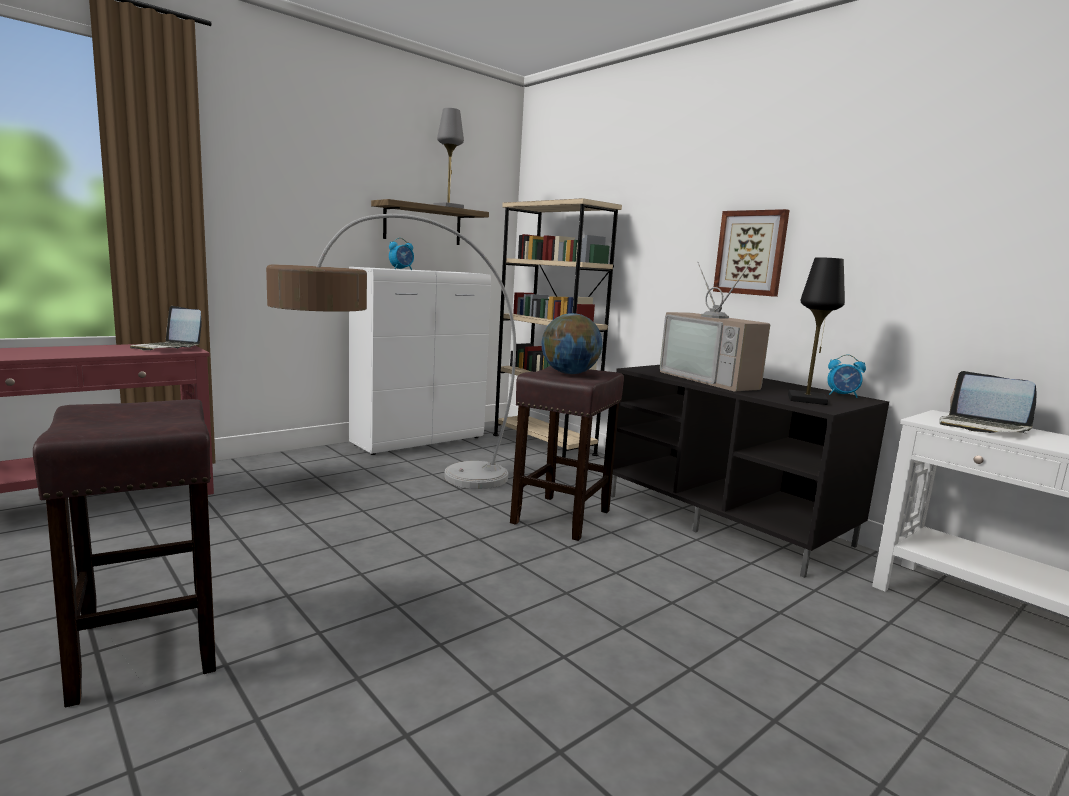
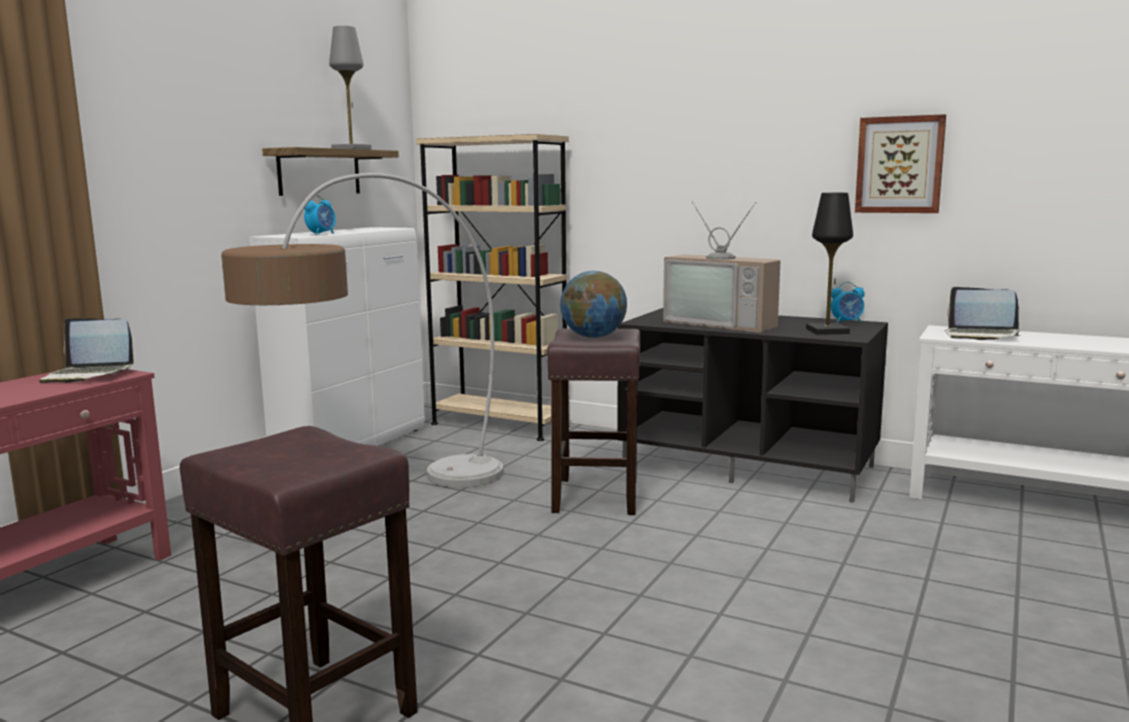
camera: 20 degrees left, 0 degrees up
picture [713,209,790,297] -> picture moved to [855,114,946,213]

